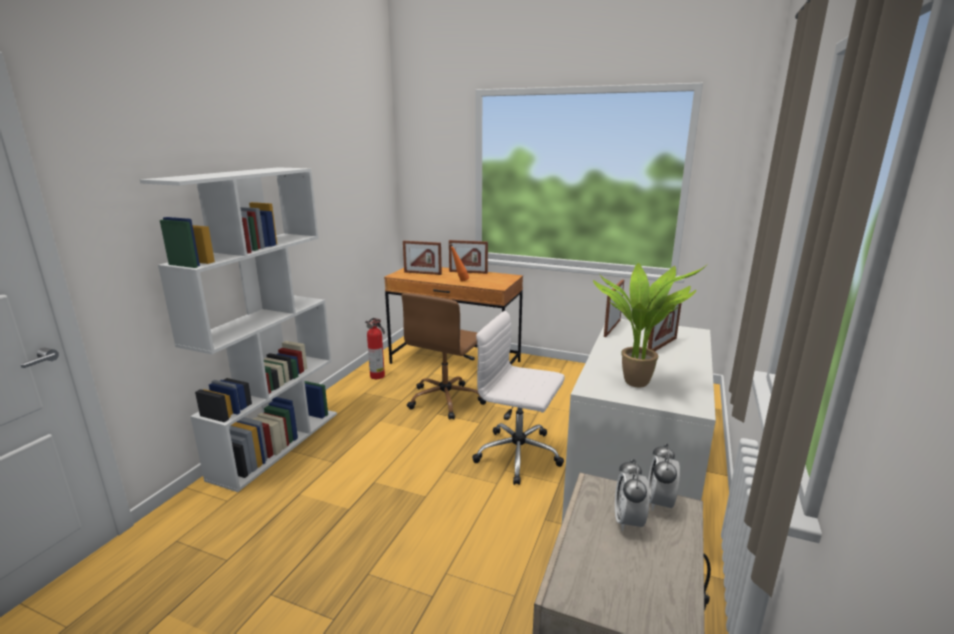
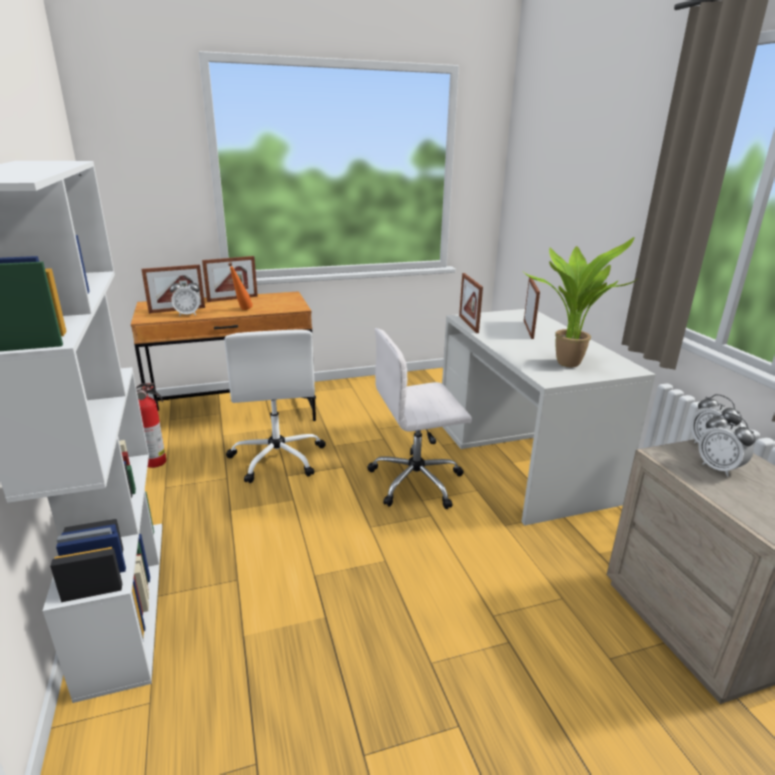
camera: 40 degrees left, 5 degrees up
brown office chair [402,293,486,420] -> white office chair [224,329,326,483]
none -> alarm clock [170,277,201,316]

